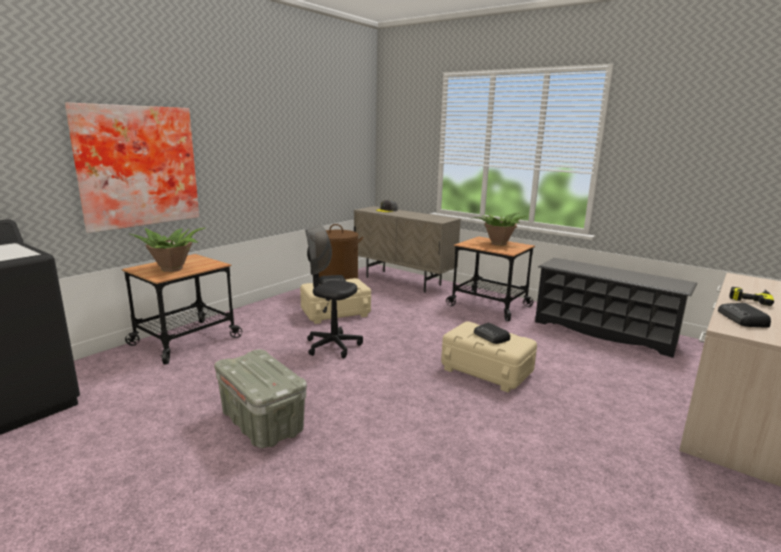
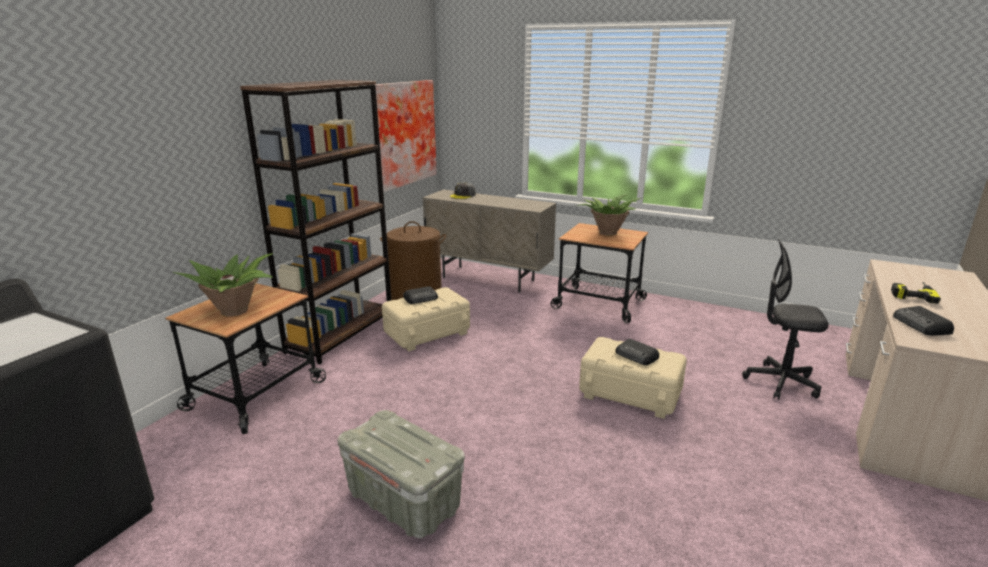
camera: 10 degrees left, 5 degrees up
picture [65,102,199,233] -> picture moved to [376,80,437,192]
black office chair [305,225,363,358] -> black office chair moved to [742,238,828,400]
black shoe rack [535,258,697,358] -> none
none -> brown bookcase [240,80,391,364]

